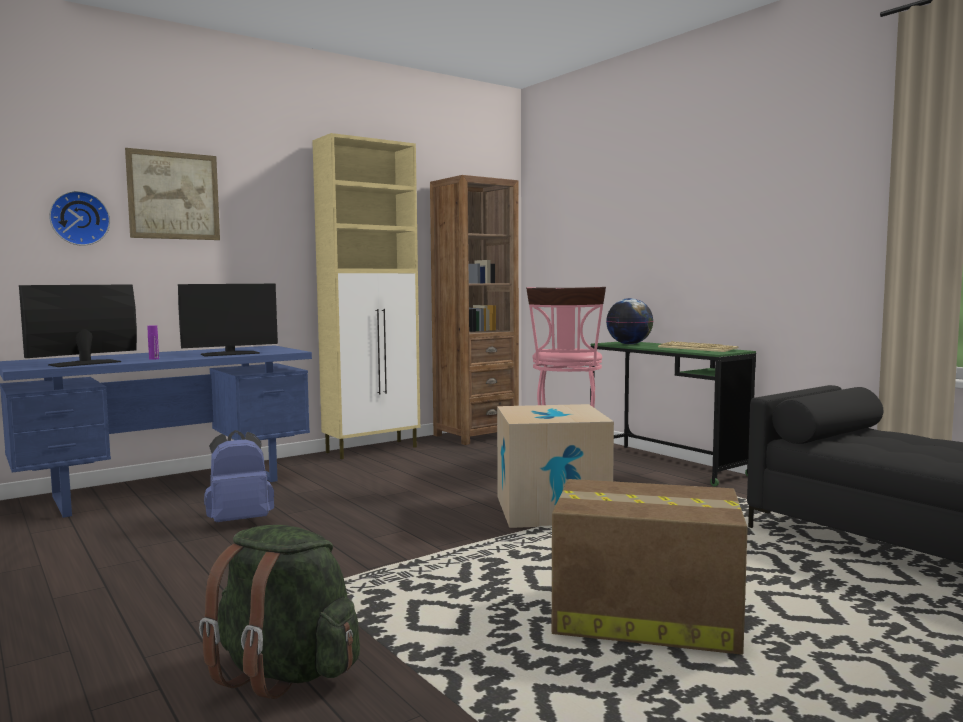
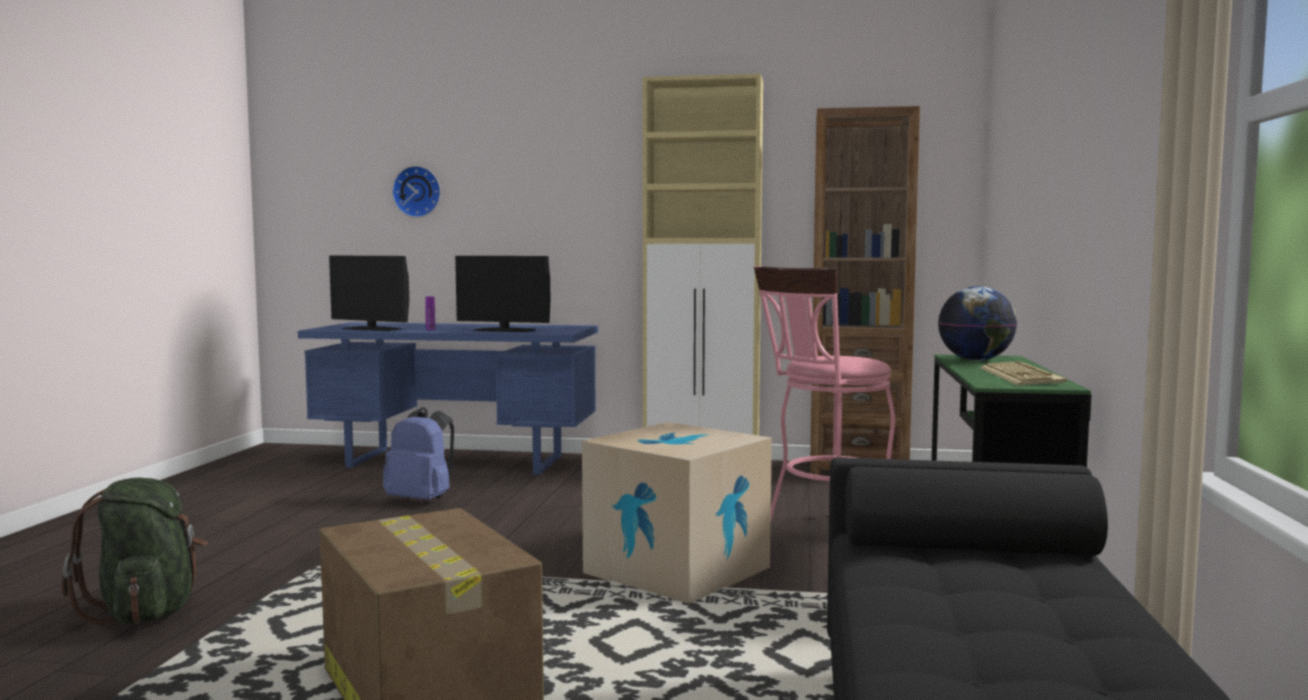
camera: 45 degrees right, 0 degrees up
monitor [19,284,137,367] -> monitor turned 150 degrees counterclockwise [329,256,409,331]
picture [125,148,220,240] -> none

